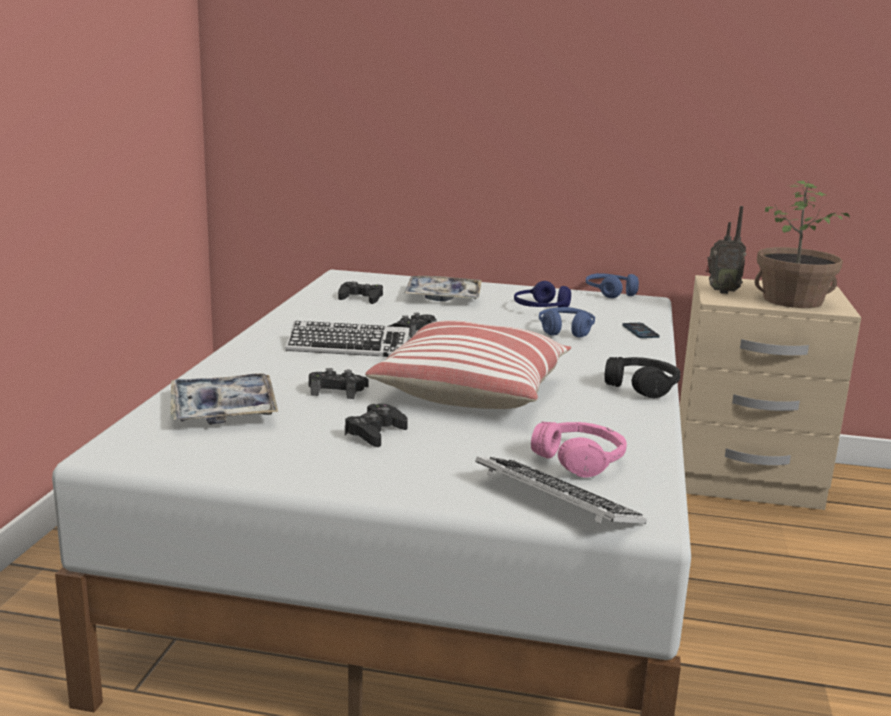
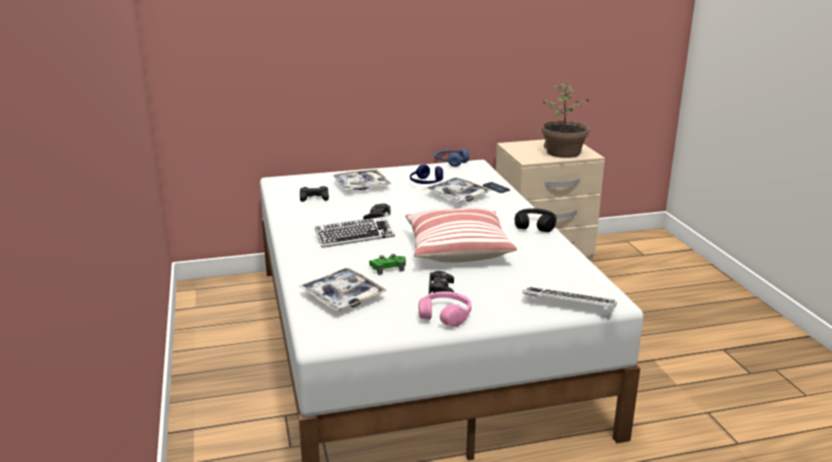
camera: 25 degrees left, 5 degrees up
black game controller [309,368,368,399] -> green game controller [369,254,406,275]
pink headphones [531,422,627,478] -> pink headphones moved to [418,291,471,327]
blue headphones [539,307,595,337] -> tray [424,178,492,203]
radio [706,206,746,294] -> none

